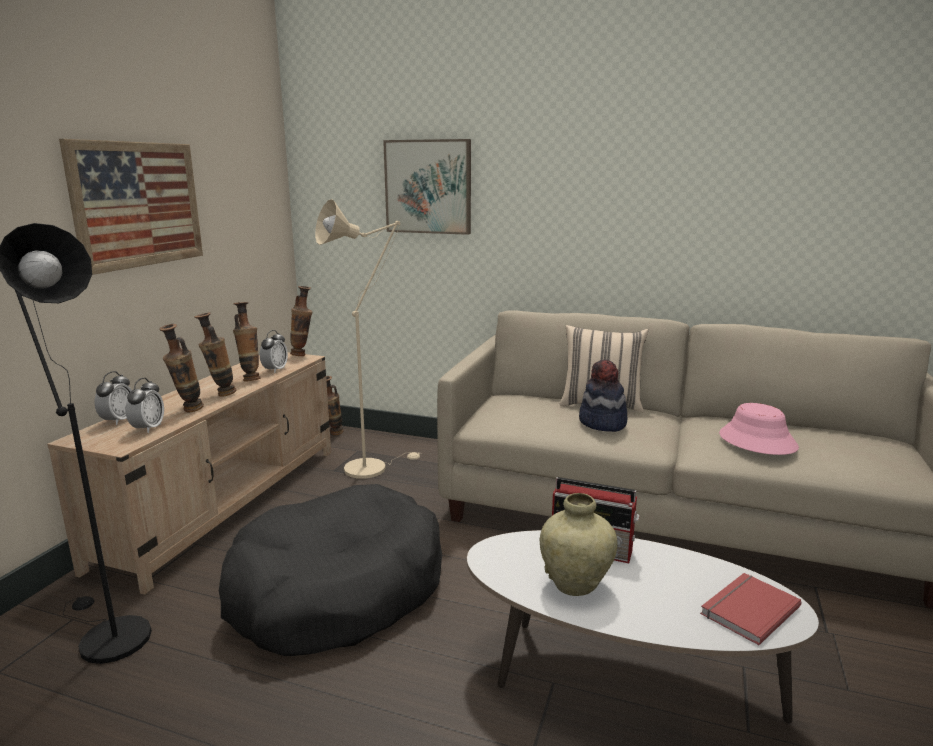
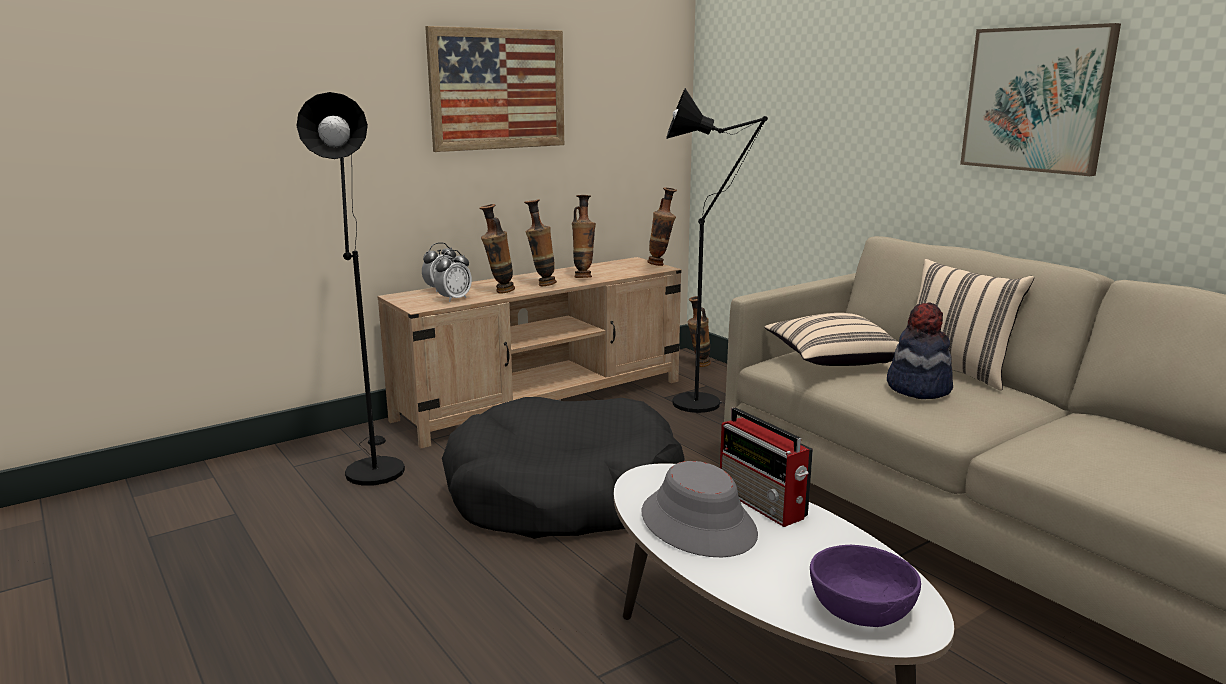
camera: 35 degrees right, 0 degrees up
alarm clock [259,330,288,373] -> none
beige floor lamp [315,199,421,479] -> black floor lamp [666,88,768,413]
picture [383,139,471,235] -> picture moved to [960,23,1121,176]
beige vase [540,493,618,596] -> grey hat [642,461,758,557]
red book [700,573,802,645] -> purple bowl [810,545,921,627]
pink hat [719,403,799,455] -> none
none -> beige pillow [765,313,899,366]

